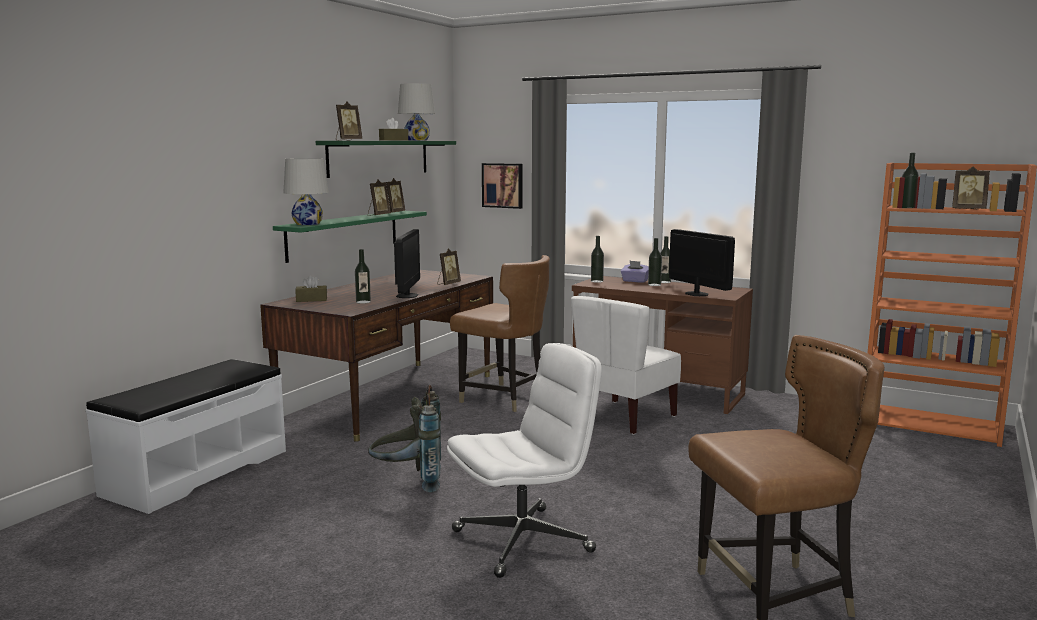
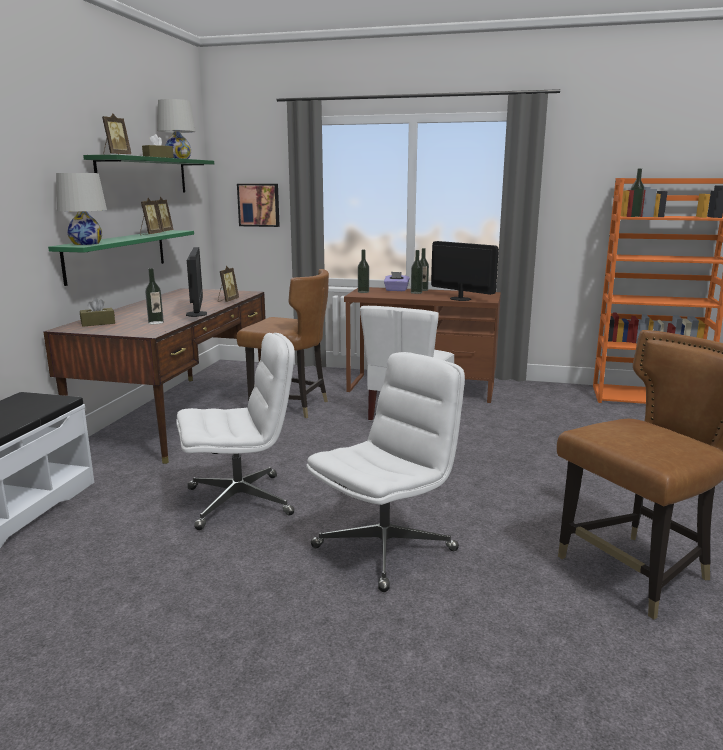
camera: 15 degrees left, 5 degrees up
grey backpack [368,385,441,492] -> white office chair [176,333,295,530]
picture frame [952,167,990,209] -> none

